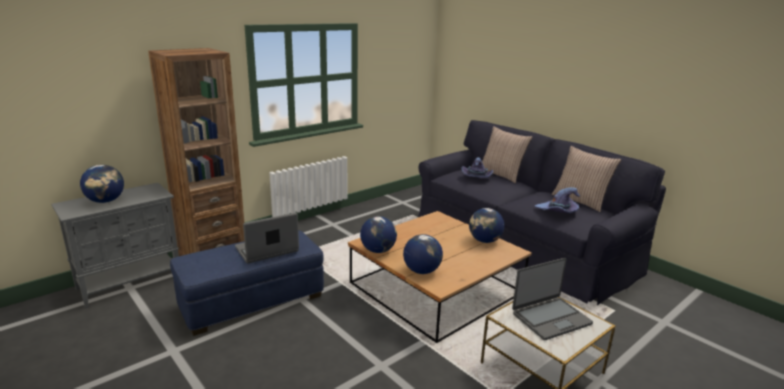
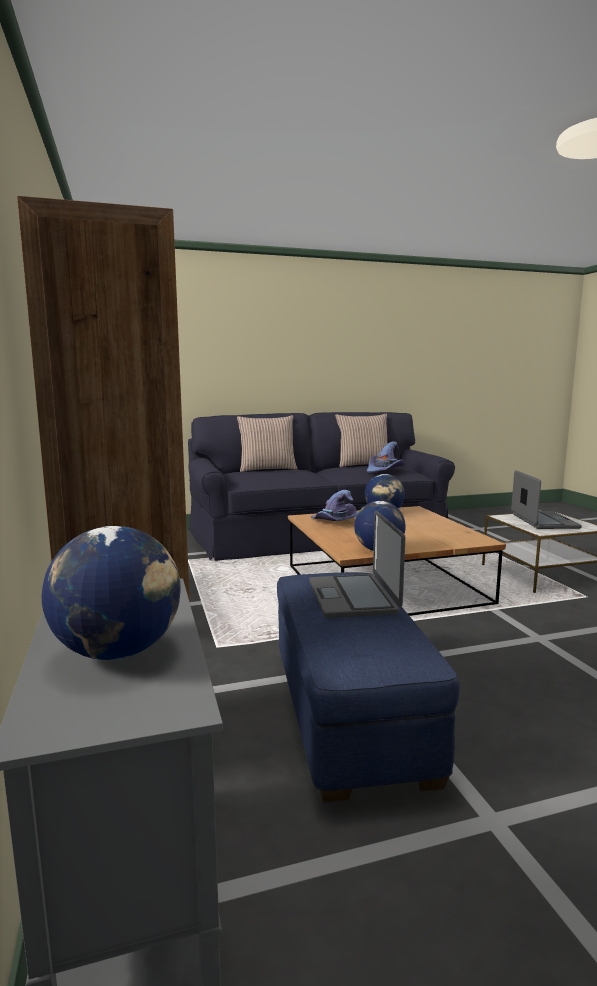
camera: 65 degrees left, 10 degrees down
globe [403,234,443,274] -> none
purple hat [461,157,493,178] -> purple hat moved to [311,490,358,521]

